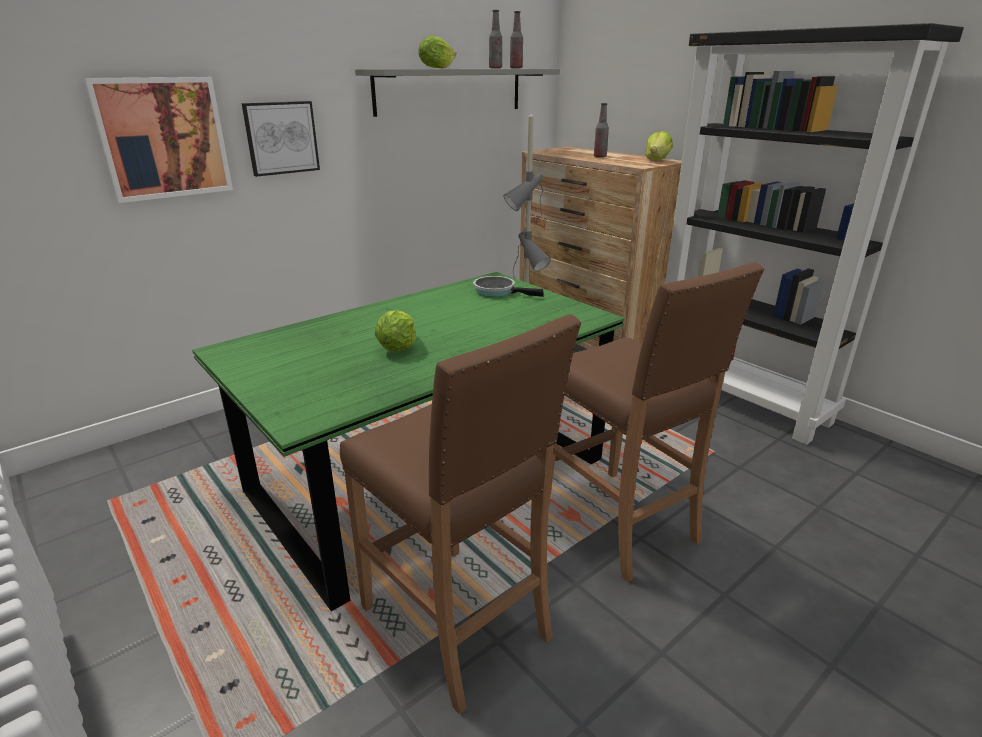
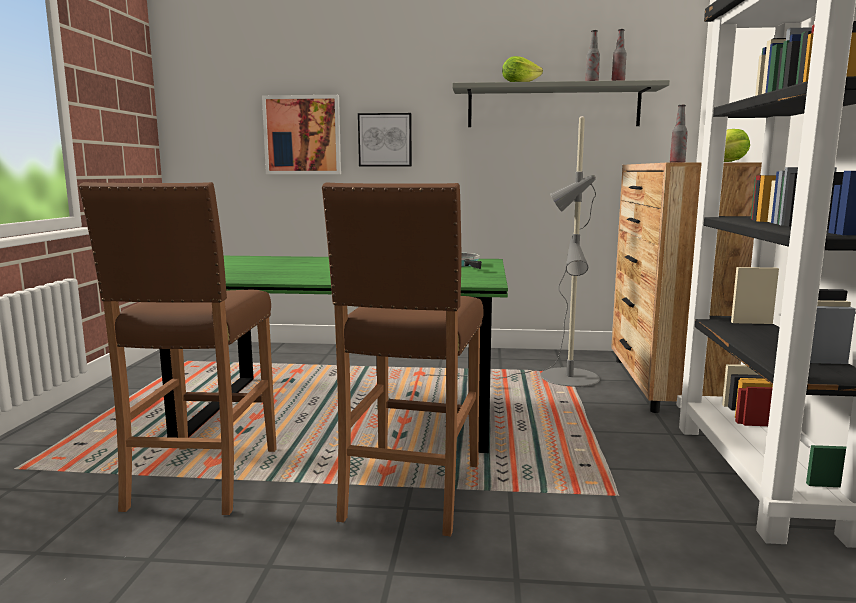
camera: 45 degrees right, 15 degrees down
lettuce [375,310,416,351] -> none

